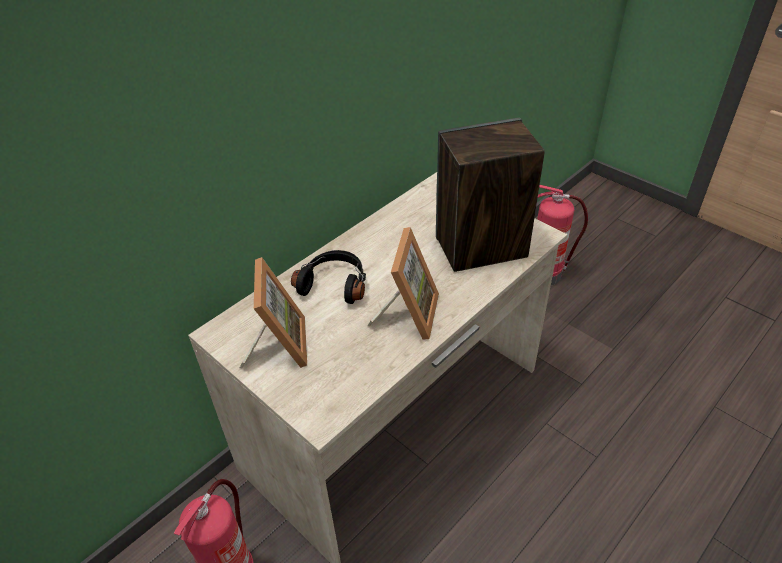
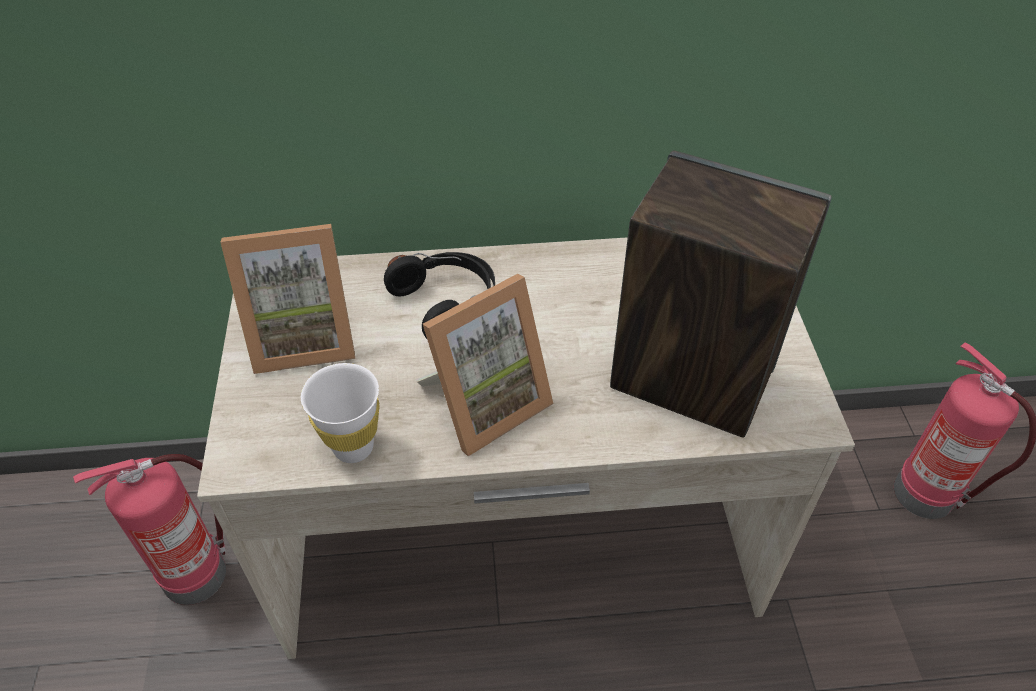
camera: 40 degrees right, 5 degrees up
picture frame [240,257,307,368] -> picture frame turned 45 degrees clockwise [220,224,355,374]
none -> white cup [301,363,380,463]

